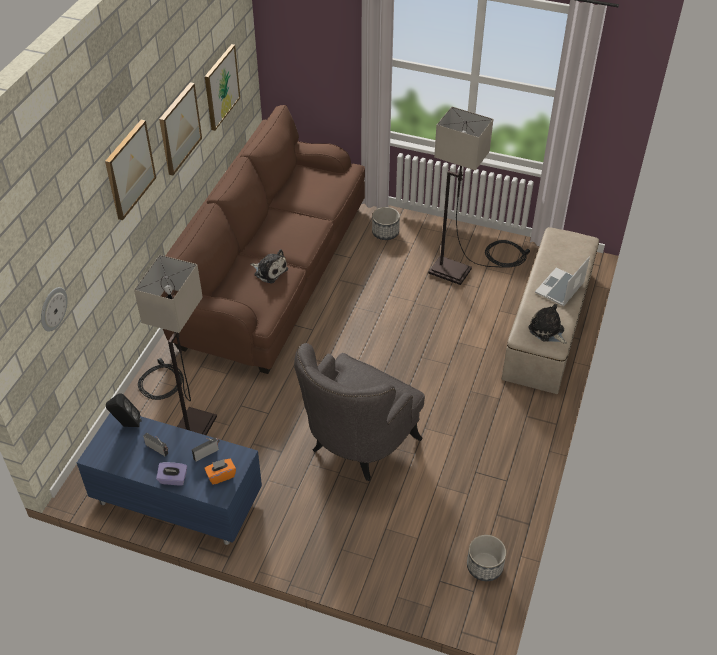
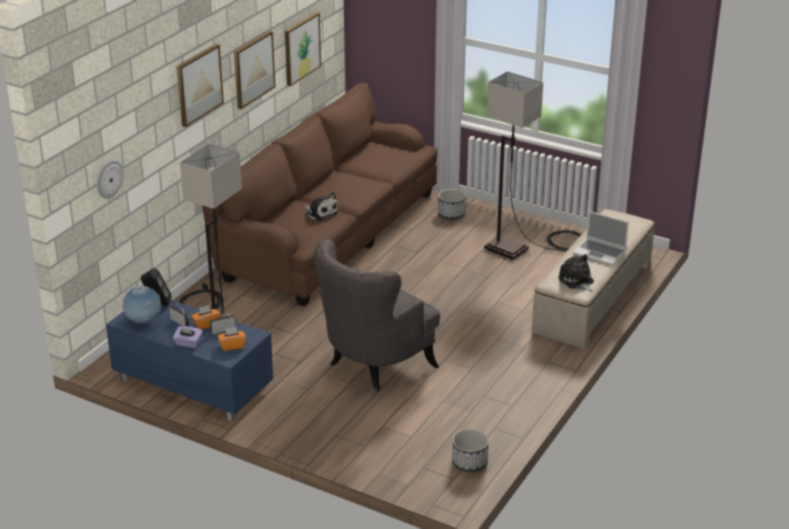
camera: 10 degrees right, 15 degrees down
laptop [535,257,590,306] -> laptop turned 105 degrees counterclockwise [573,211,629,266]
none -> globe [122,285,162,324]
none -> orange tissue box [191,305,221,330]

